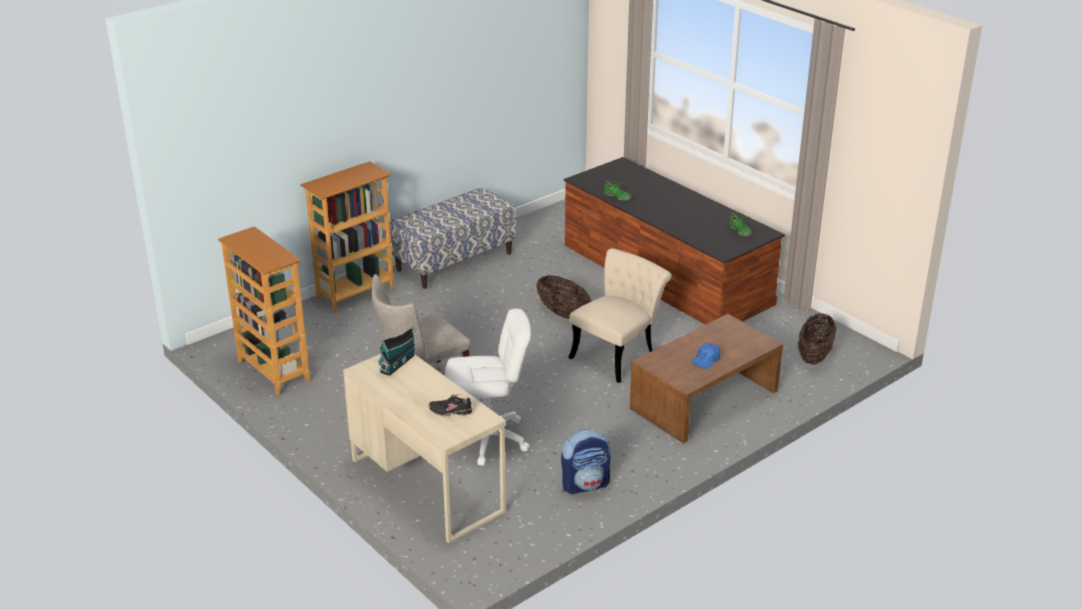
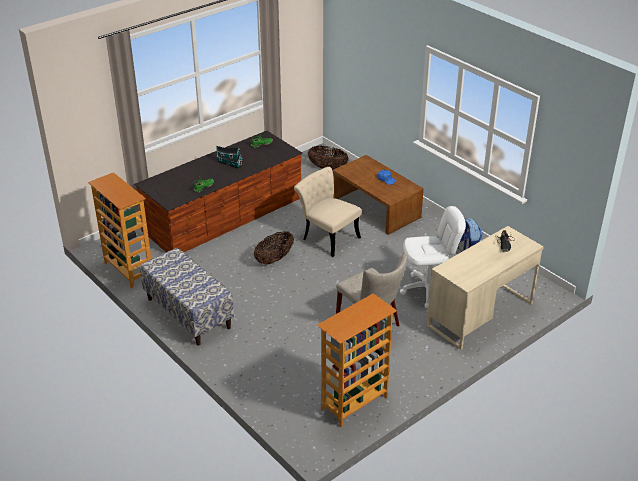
camera: 90 degrees left, 5 degrees up
bookcase [300,161,394,313] -> bookcase moved to [88,172,151,288]
toy house [377,327,417,376] -> toy house moved to [216,146,242,169]
white office chair [445,309,531,466] -> white office chair turned 90 degrees clockwise [400,206,466,308]

